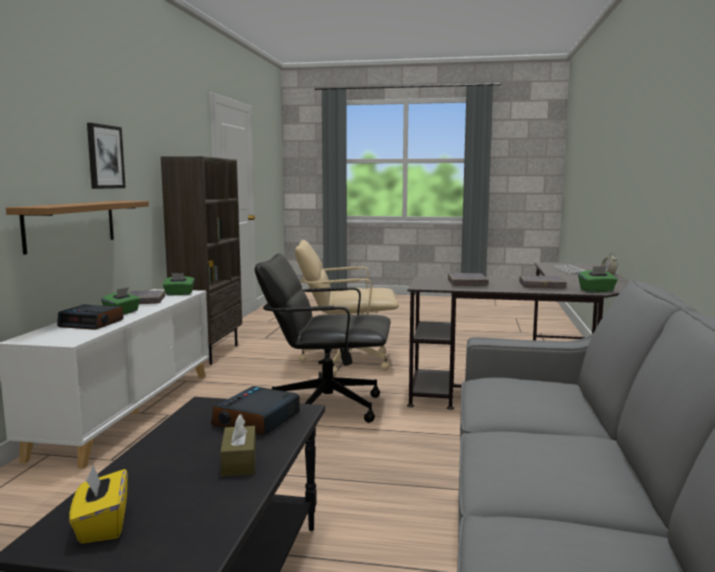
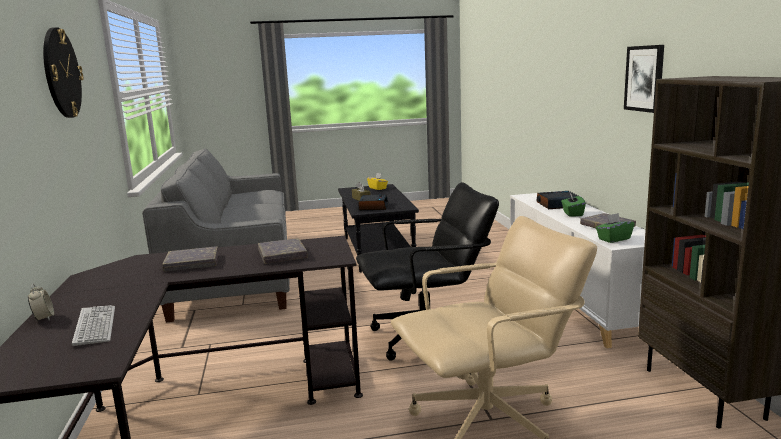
camera: 160 degrees right, 5 degrees up
shelf [6,201,149,255] -> none
green tissue box [578,266,618,292] -> none
none -> wall clock [43,27,83,118]

